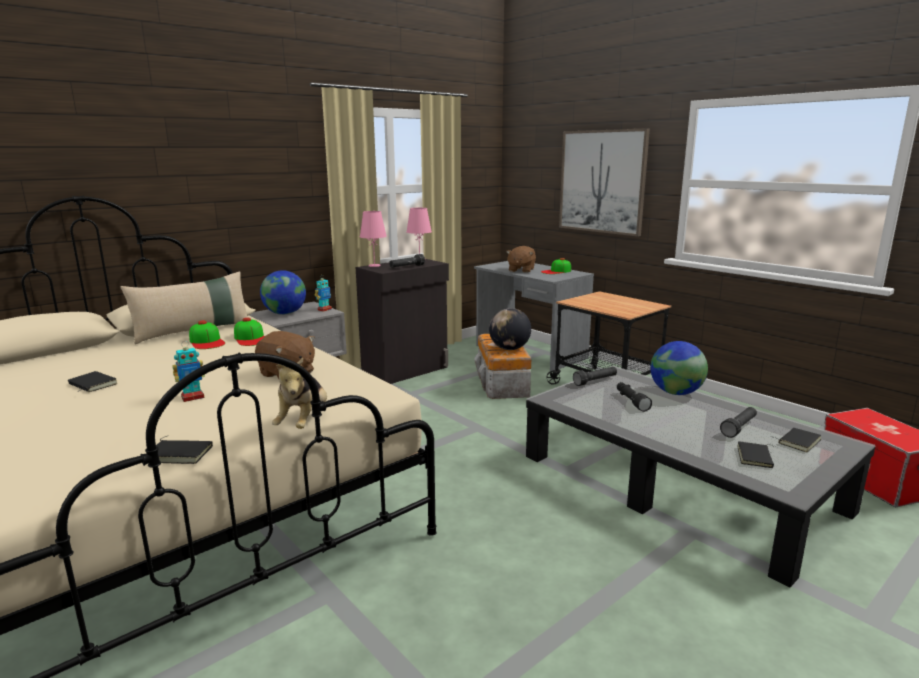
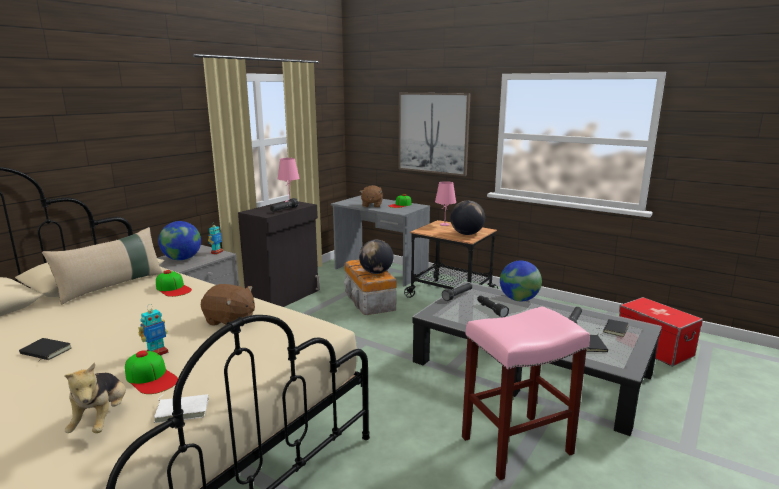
camera: 15 degrees left, 0 degrees up
black book [156,436,213,464] -> white book [154,394,209,423]
cap [189,321,225,349] -> cap moved to [125,350,178,394]
plush toy [272,358,327,429] -> plush toy moved to [65,362,126,433]
pink table lamp [360,211,387,267] -> pink table lamp moved to [435,181,456,226]
none -> globe [450,200,485,235]
none -> pink stool [462,306,590,480]

